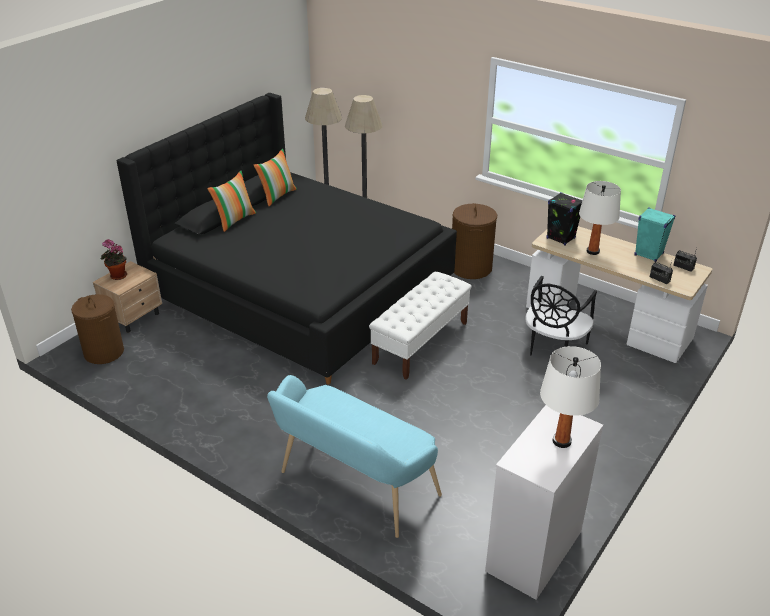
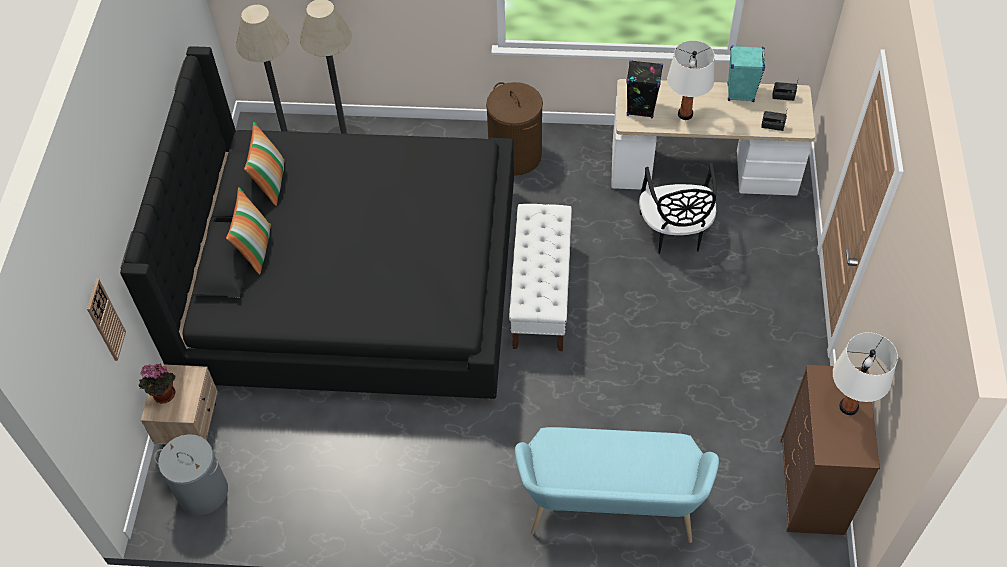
camera: 30 degrees left, 20 degrees up
brown laundry basket [71,294,124,364] -> grey laundry basket [154,434,228,515]
white dresser [485,405,603,600] -> brown dresser [780,365,880,535]
none -> wall clock [87,279,126,361]

